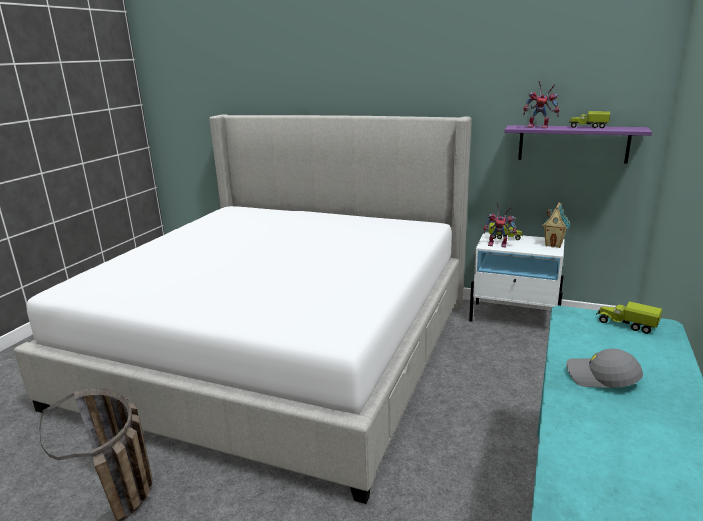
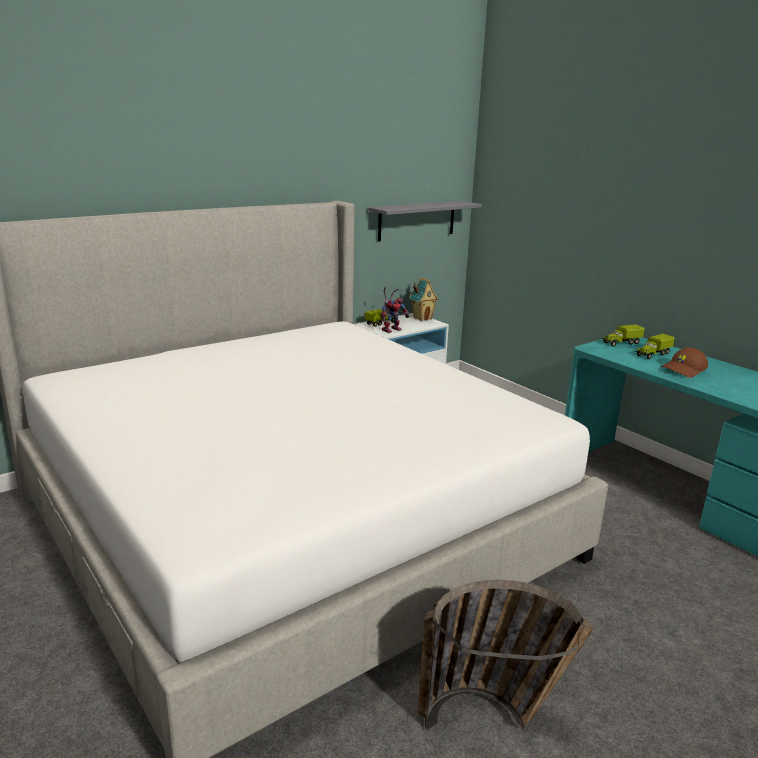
camera: 60 degrees left, 0 degrees up
purple shelf [504,125,652,163] -> grey shelf [368,201,482,242]
toy robot [523,81,559,129] -> none
grey cap [566,349,643,388] -> brown cap [661,348,708,378]
toy truck [569,111,610,128] -> toy truck moved to [636,334,675,359]

